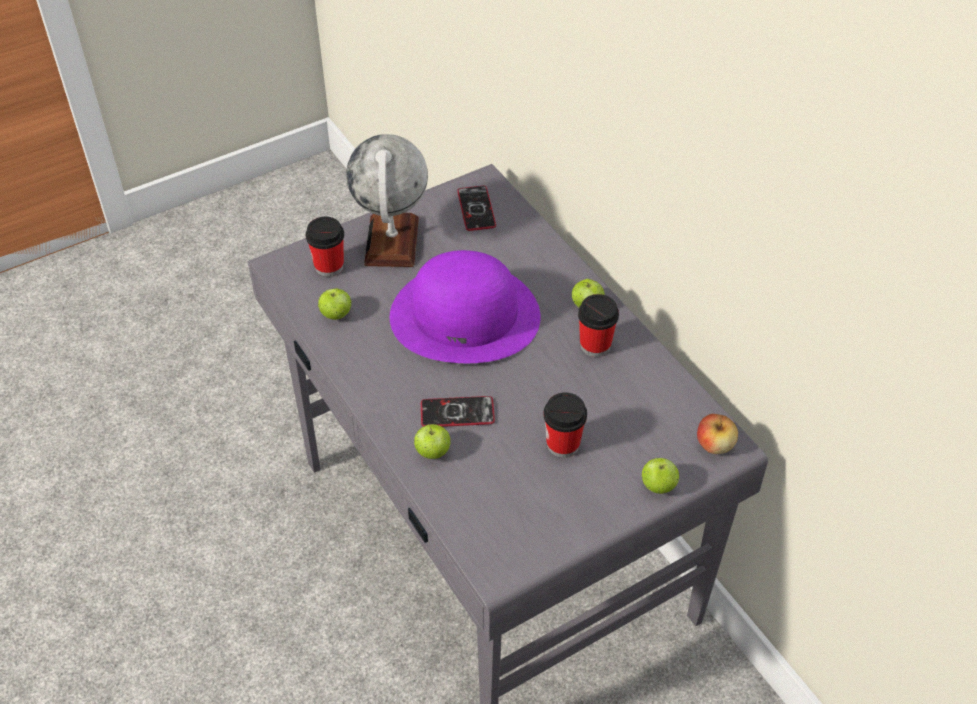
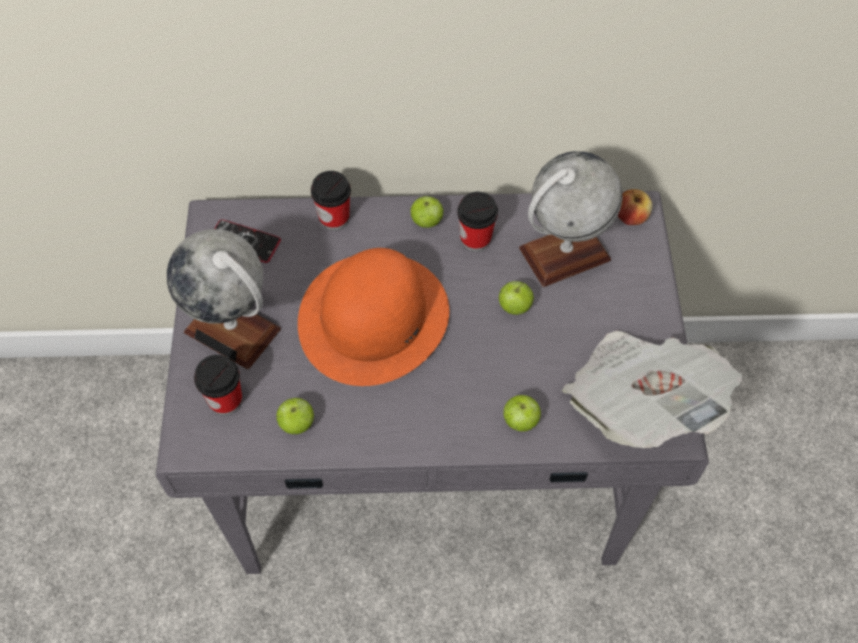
camera: 60 degrees left, 10 degrees up
purple hat [390,250,541,363] -> orange hat [298,248,449,386]
phone [421,396,495,427] -> none
cup [543,392,587,458] -> cup moved to [311,171,351,231]
apple [642,458,680,494] -> apple moved to [498,281,534,315]
none -> globe [519,151,622,287]
none -> newspaper [561,331,743,448]

